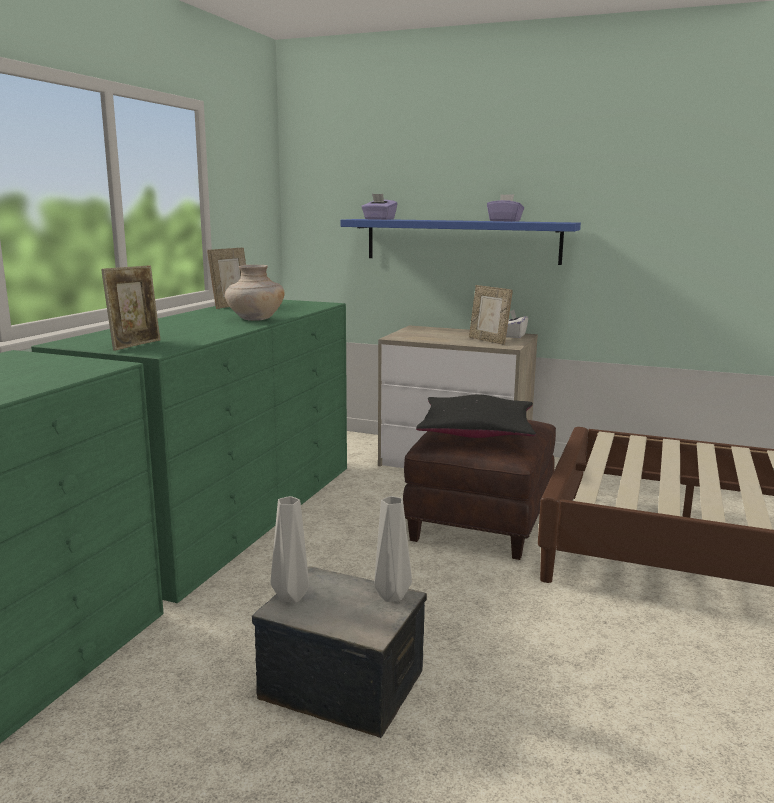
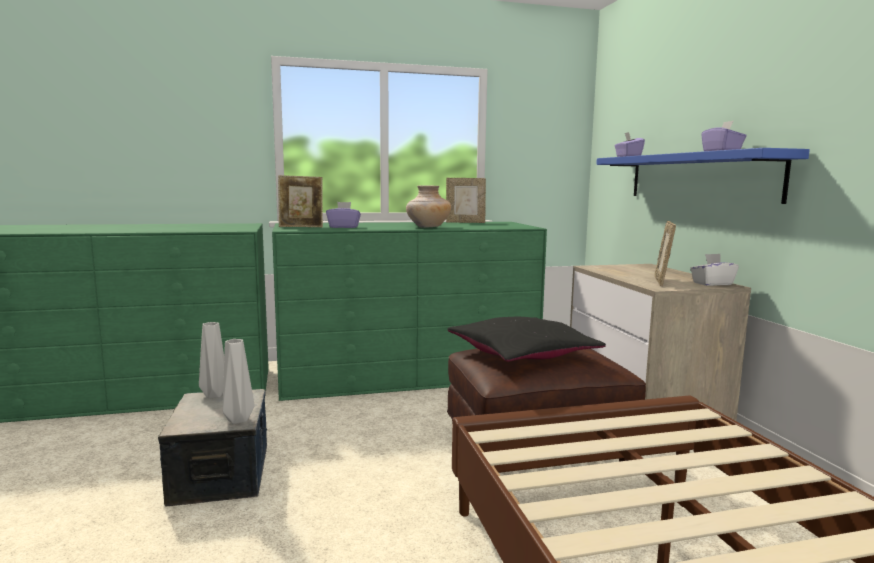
camera: 55 degrees right, 5 degrees down
none -> purple tissue box [326,202,361,228]

